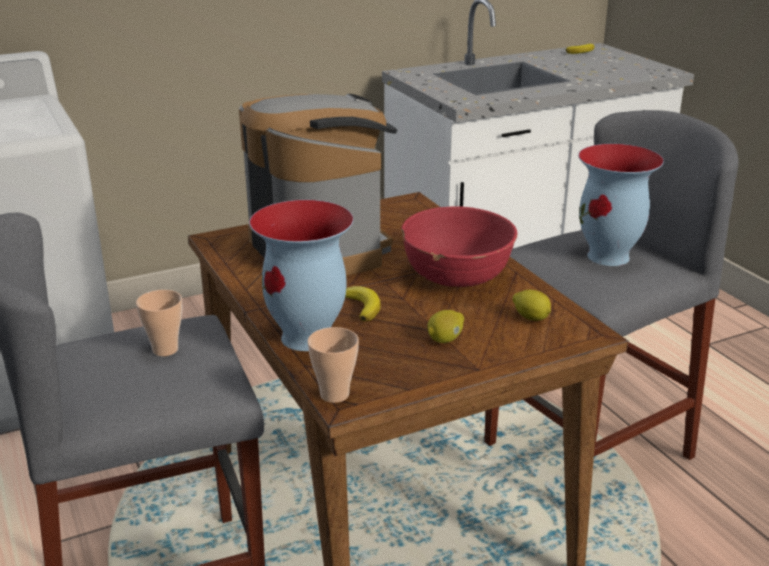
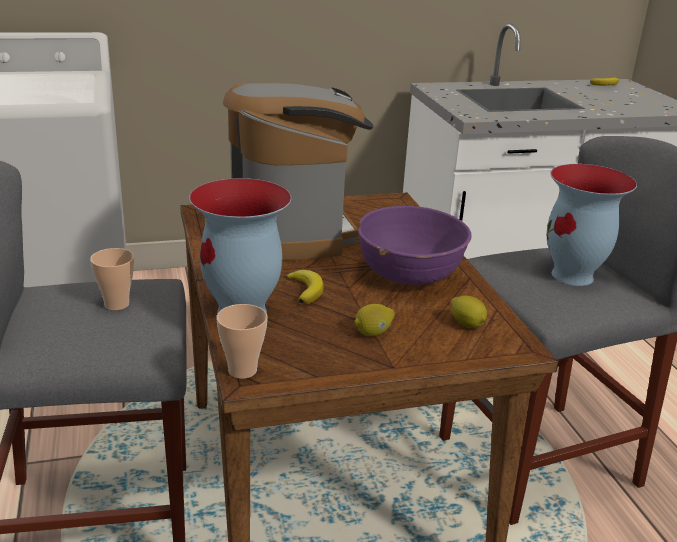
camera: 10 degrees right, 0 degrees up
red bowl [401,206,517,287] -> purple bowl [358,206,472,285]

